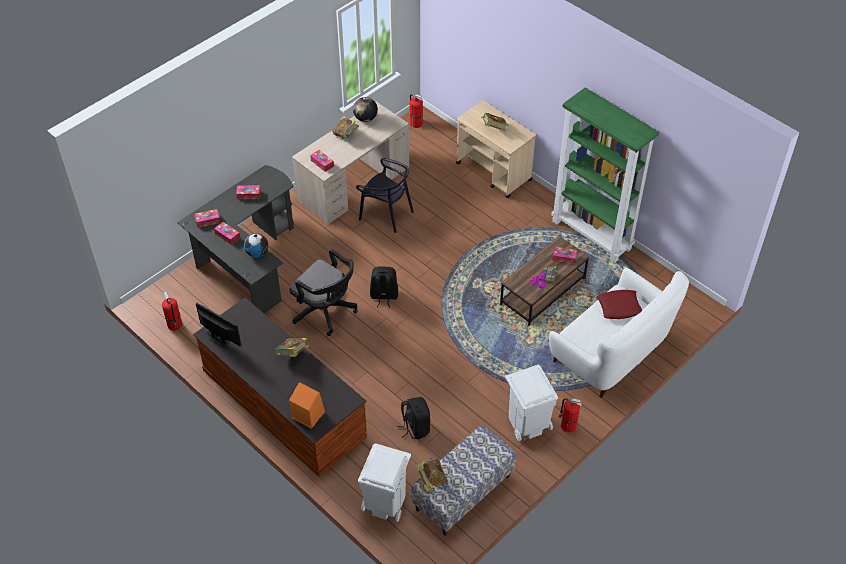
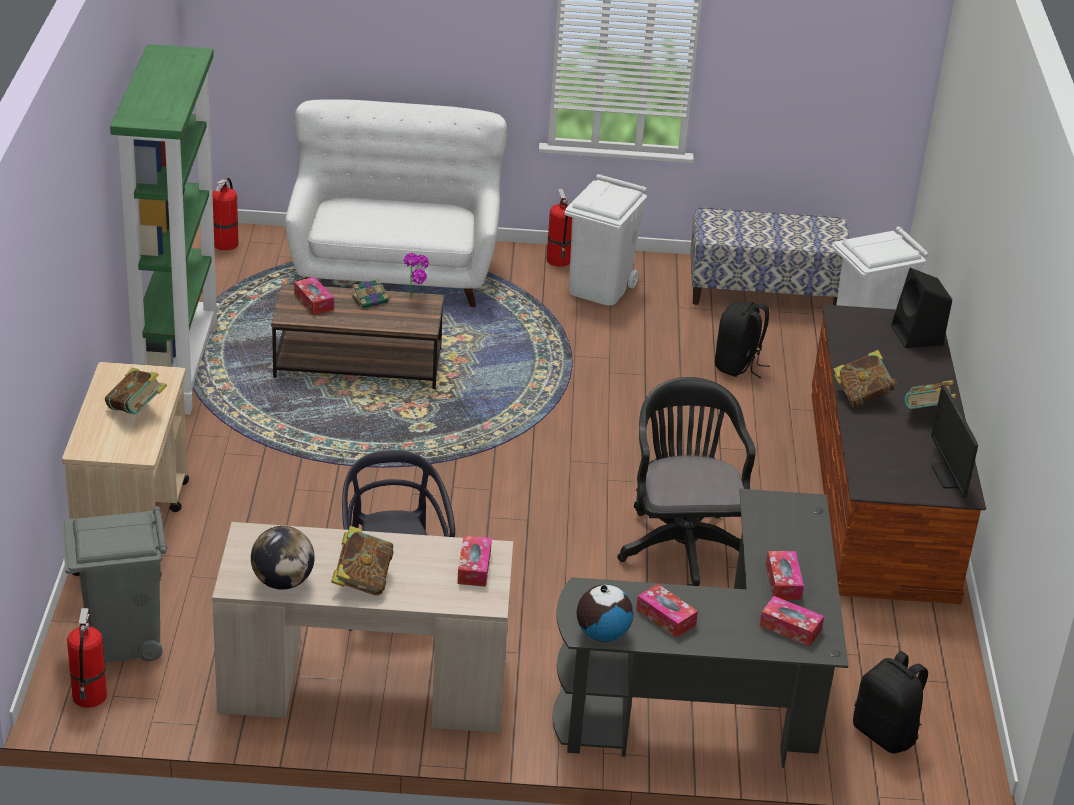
camera: 135 degrees left, 15 degrees down
fire extinguisher [162,291,182,331] -> fire extinguisher moved to [212,177,238,251]
globe [244,233,268,258] -> globe moved to [577,585,634,642]
orange speaker [289,382,325,429] -> black speaker [891,268,952,348]
black backpack [370,266,398,308] -> black backpack moved to [853,651,928,753]
book [415,458,448,492] -> book moved to [905,380,956,409]
red pillow [597,290,642,319] -> none
none -> grey trash can [61,506,167,663]

